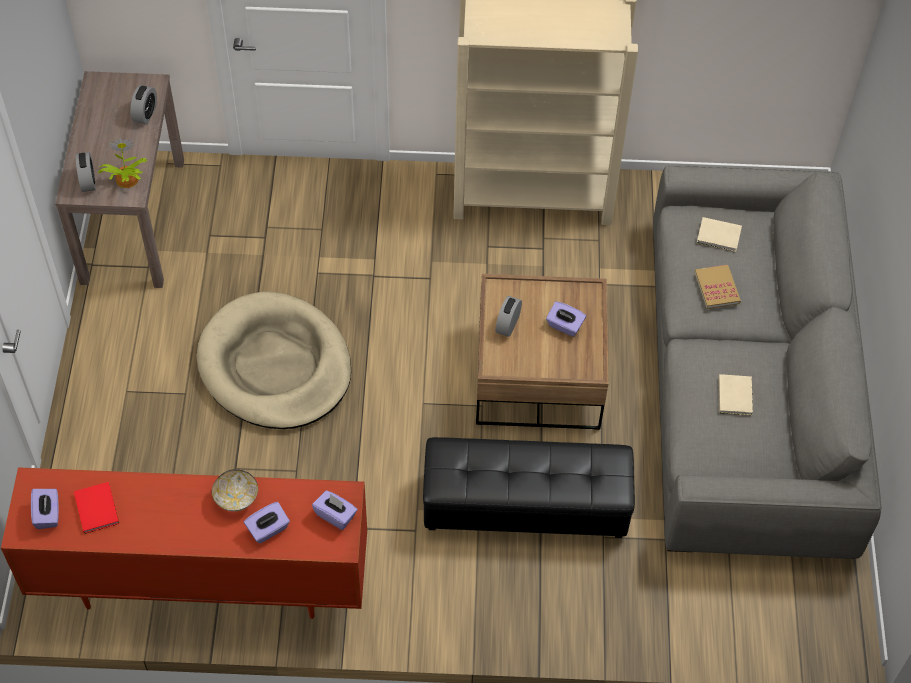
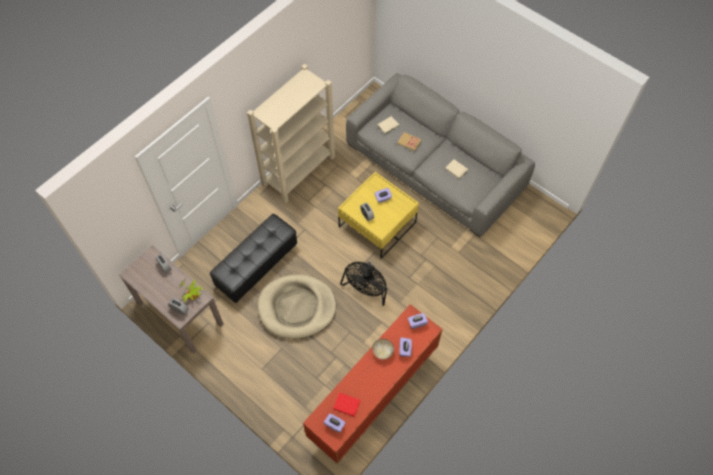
camera: 50 degrees left, 5 degrees up
black ottoman [423,437,635,538] -> black ottoman moved to [210,214,297,303]
brown coffee table [476,274,608,430] -> yellow coffee table [338,172,419,259]
none -> black fan [340,262,388,306]

